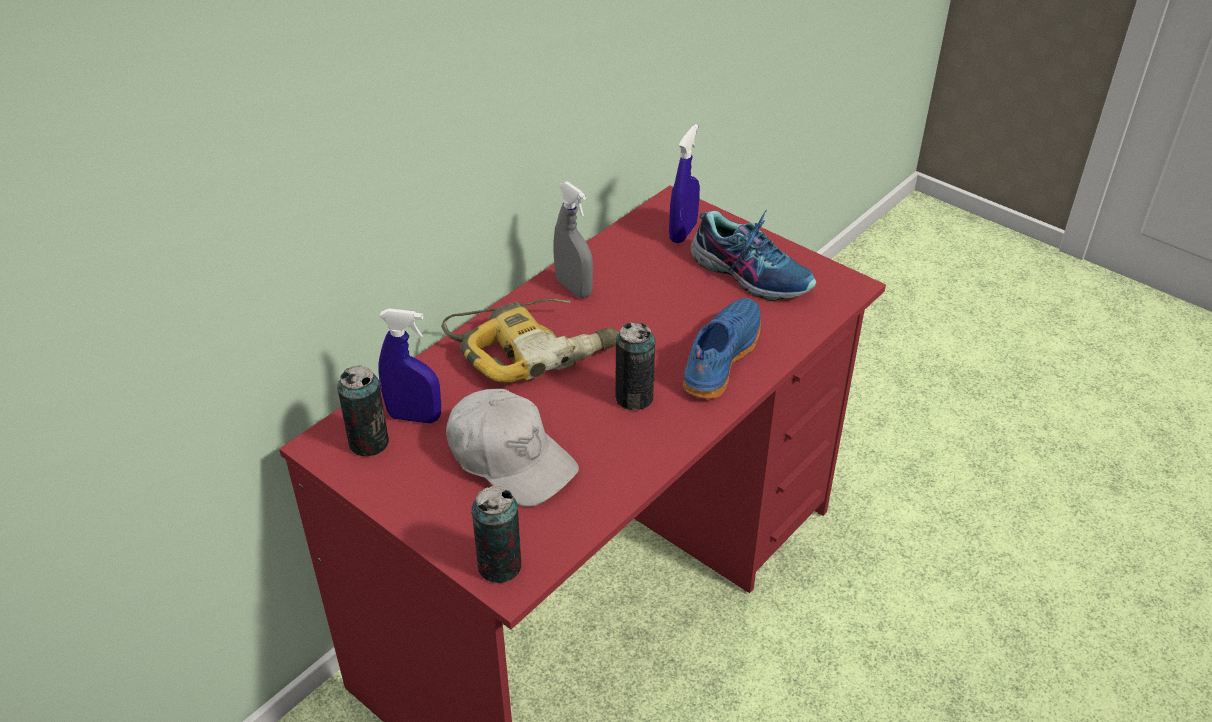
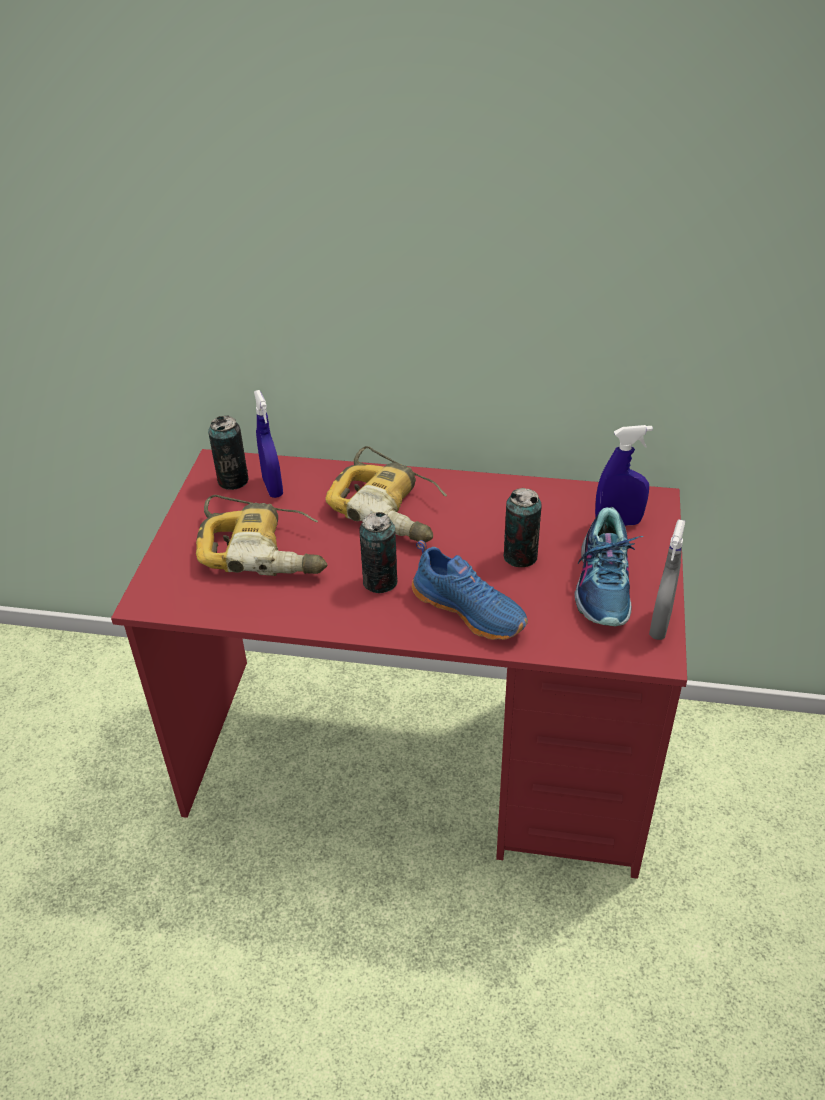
camera: 60 degrees right, 0 degrees up
white cap [446,389,579,507] -> power drill [196,495,327,576]
can [471,486,522,583] -> can moved to [504,488,542,567]
grey spray bottle [554,181,593,298] -> grey spray bottle moved to [649,519,685,640]
blue shoe [683,298,761,399] -> blue shoe turned 45 degrees clockwise [412,540,528,640]

